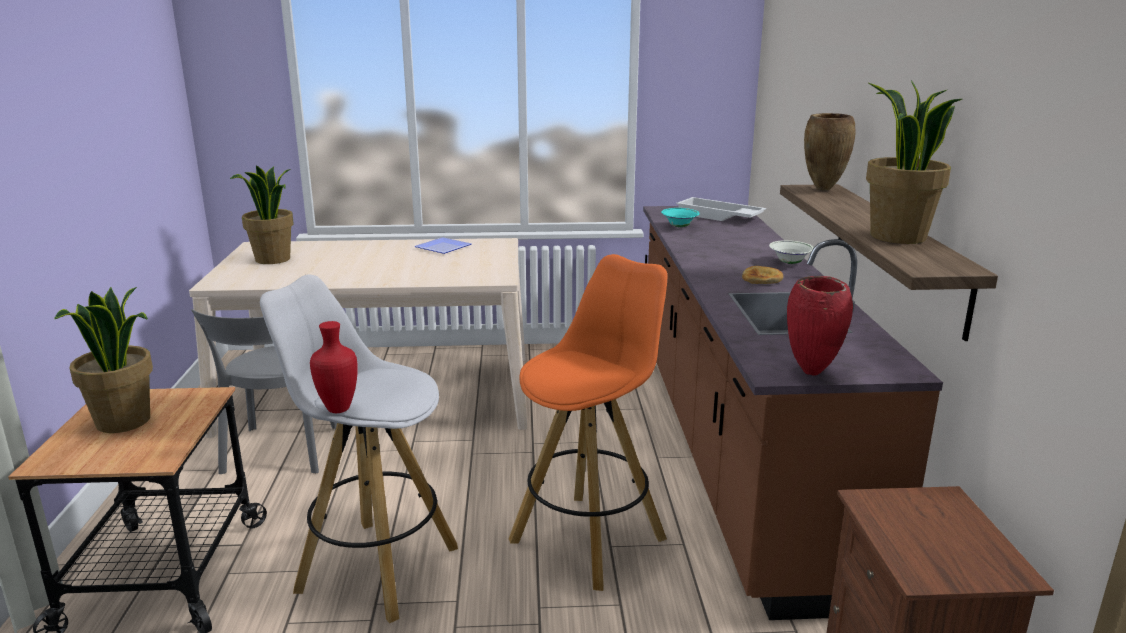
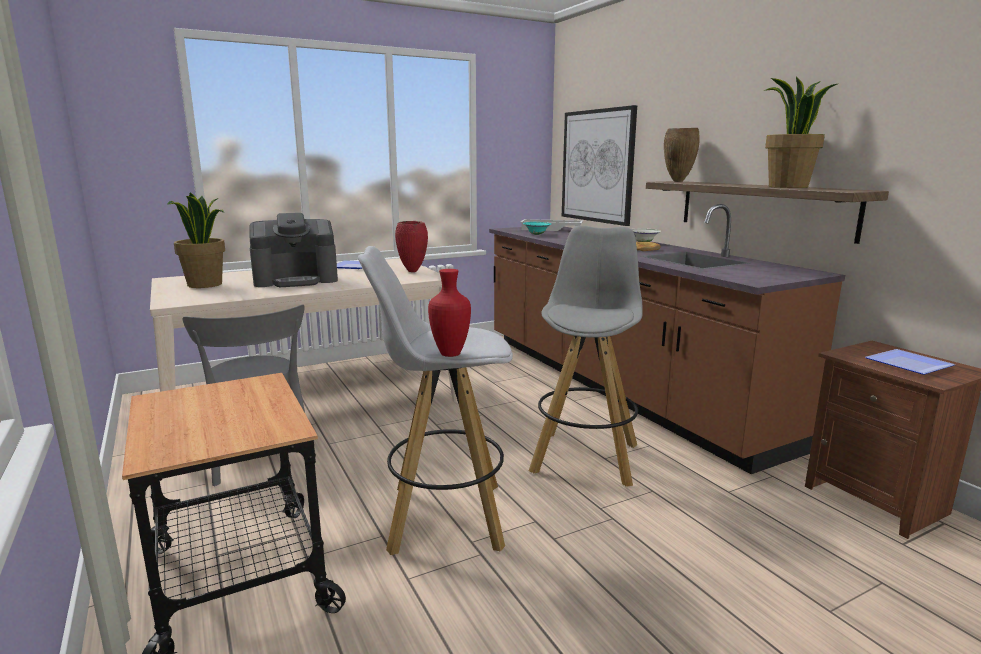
camera: 25 degrees left, 5 degrees down
potted plant [54,287,153,433] -> none
orange stool [509,254,667,591] -> grey stool [529,225,643,487]
red vase [787,276,853,376] -> red vase moved to [395,221,428,272]
none -> coffee machine [249,213,338,287]
none -> picture [562,105,637,226]
none -> plate [865,349,955,375]

